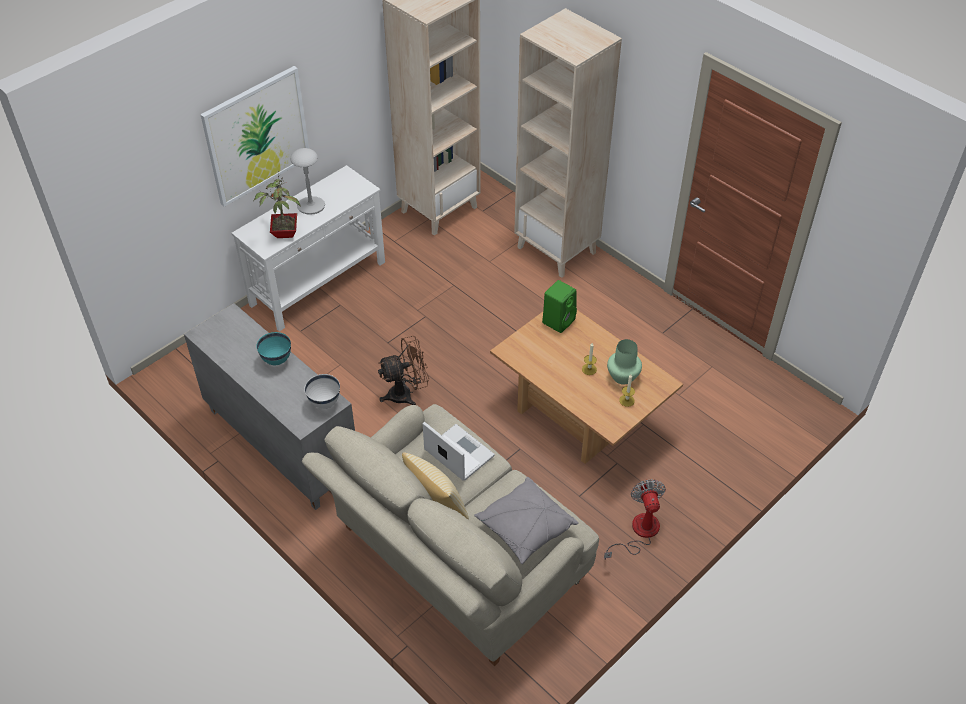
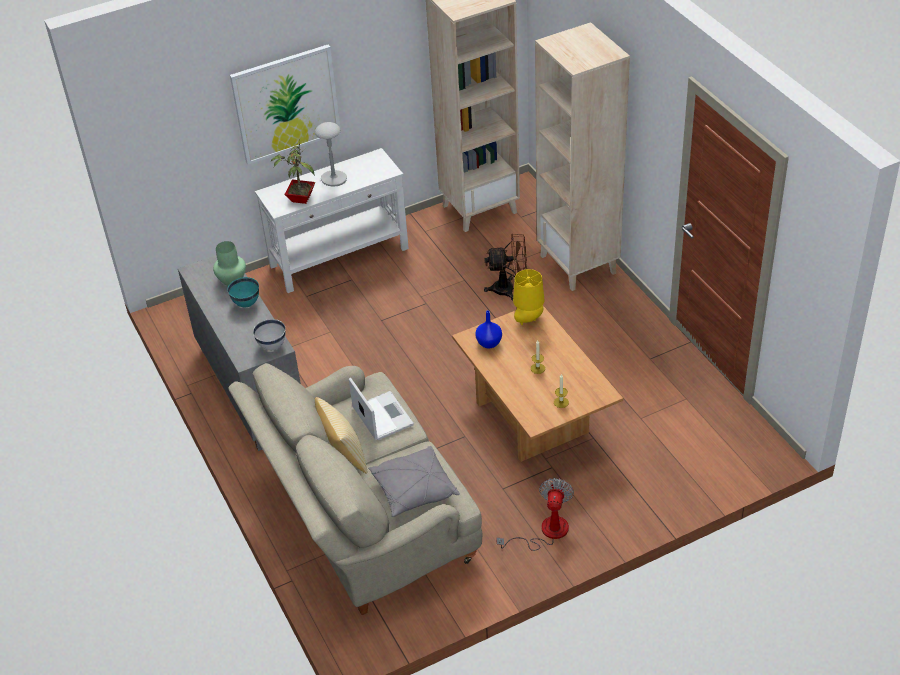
camera: 20 degrees right, 5 degrees down
brown fan [378,336,429,405] -> brown fan moved to [484,234,527,300]
green speaker [542,280,577,333] -> yellow table lamp [513,269,544,325]
green vase [607,339,642,385] -> green vase moved to [213,241,246,286]
none -> blue vase [475,310,502,348]

